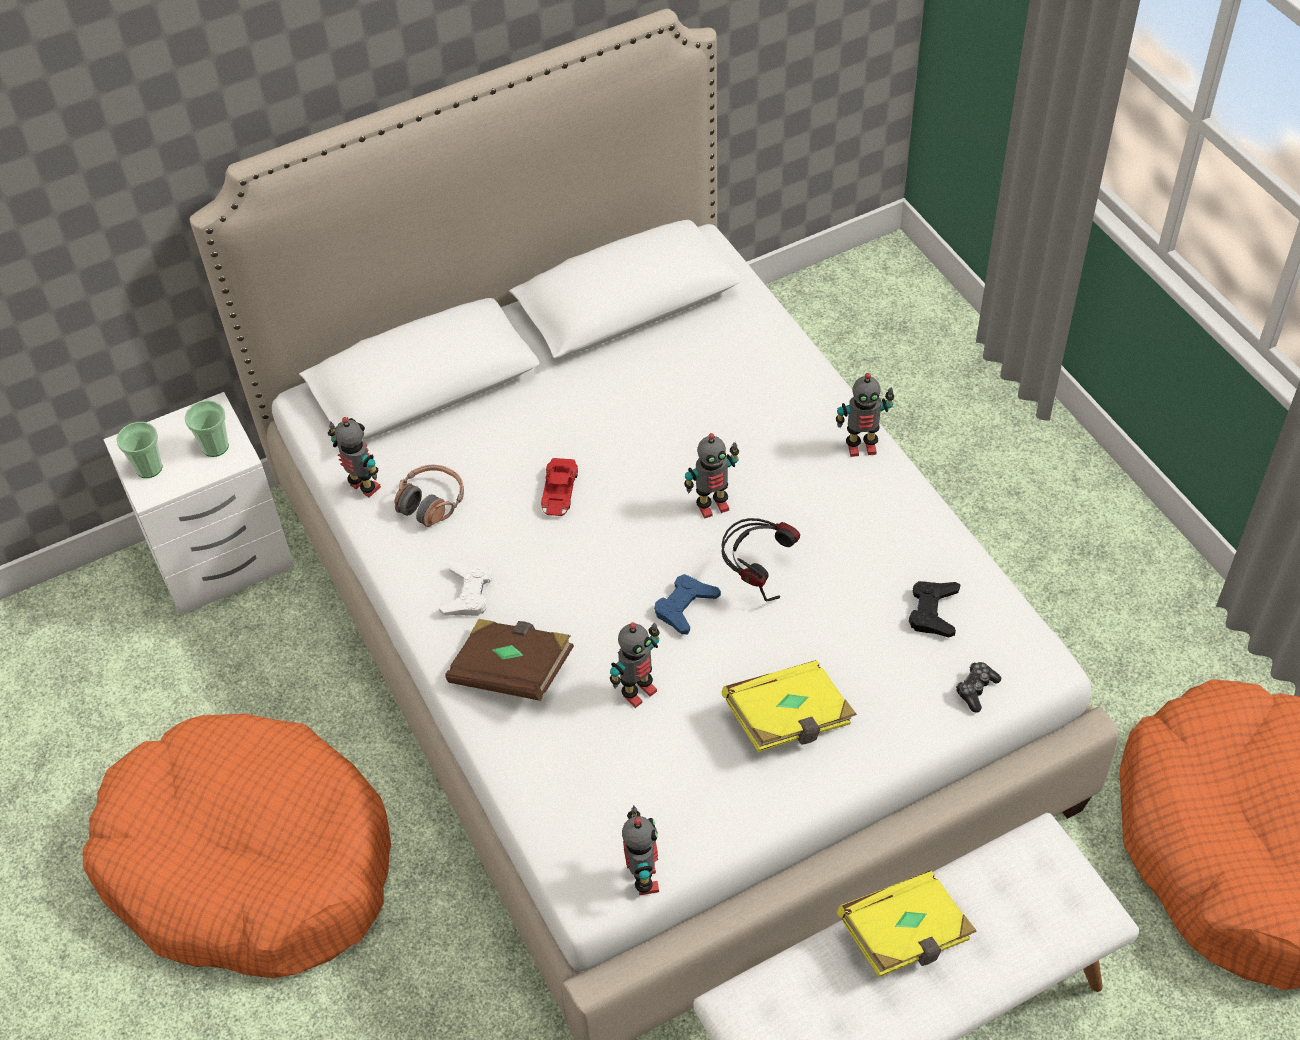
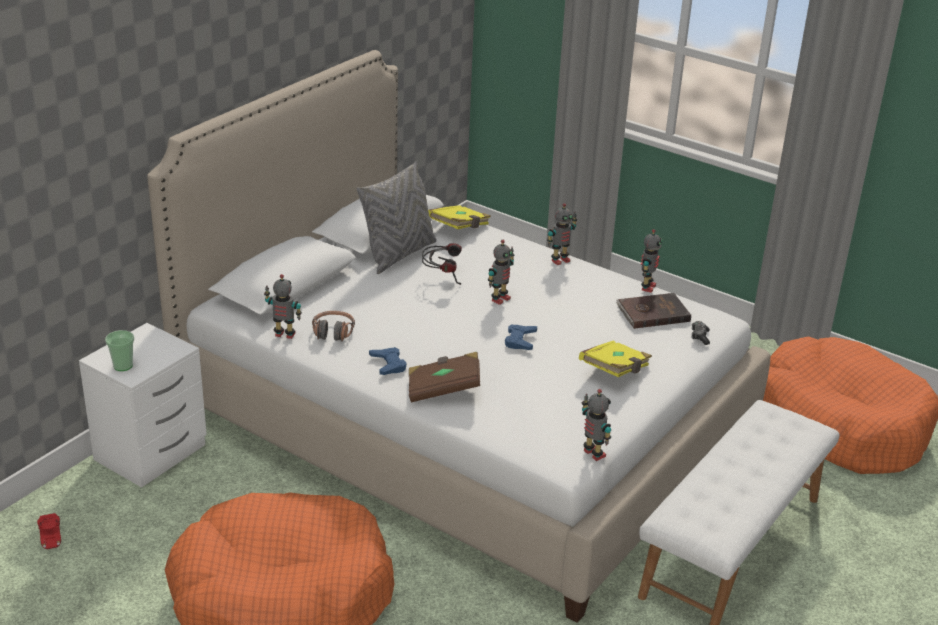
camera: 30 degrees left, 20 degrees down
cup [185,400,229,457] -> none
white game controller [439,561,492,616] -> blue game controller [369,347,407,375]
red toy car [541,458,578,516] -> red toy car moved to [37,513,61,549]
toy robot [610,622,659,708] -> toy robot moved to [641,229,662,293]
headphones [722,518,800,602] -> headphones moved to [422,243,462,285]
yellow book [837,871,977,977] -> yellow book moved to [428,205,491,229]
black game controller [909,581,961,637] -> brown book [616,293,691,329]
none -> grey pillow [357,161,437,274]

